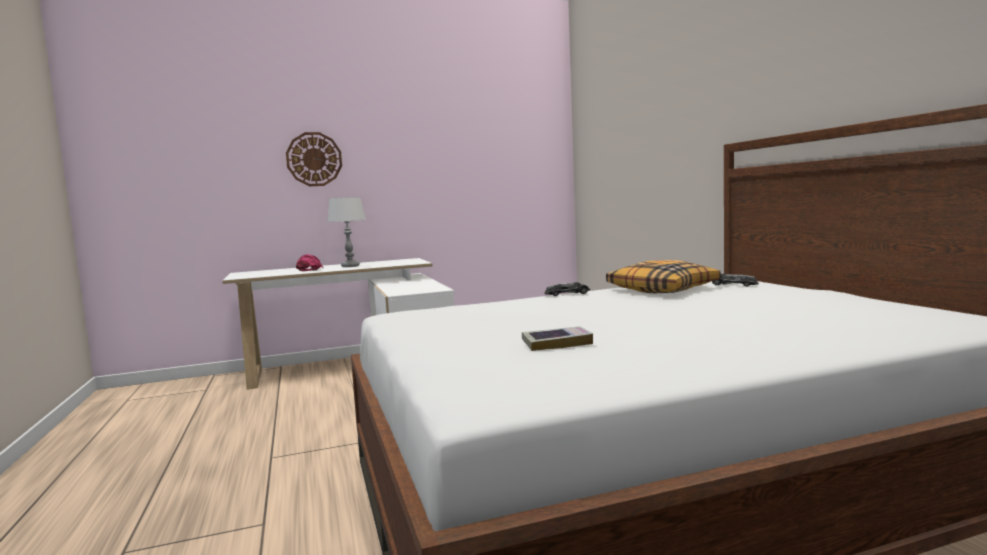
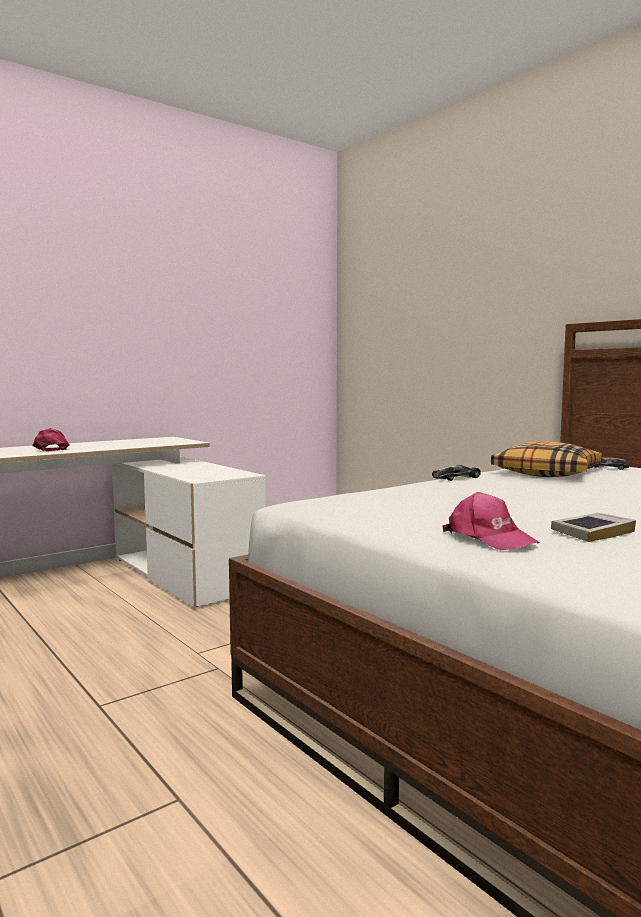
camera: 20 degrees left, 0 degrees up
wall clock [286,132,342,186] -> none
grey table lamp [327,197,366,267] -> none
none -> pink cap [443,492,540,550]

